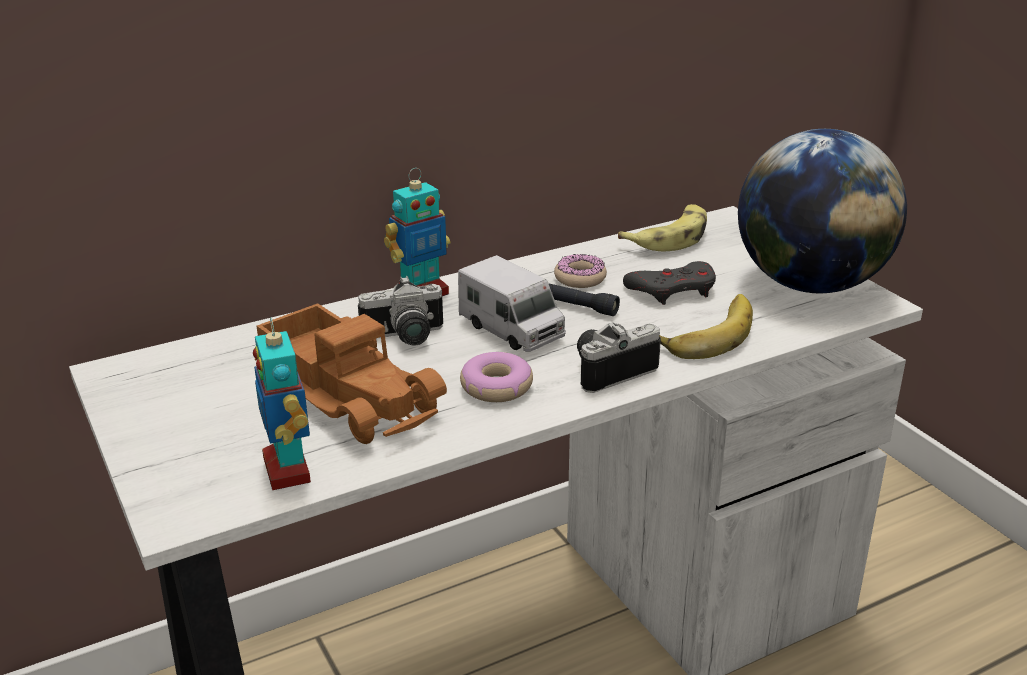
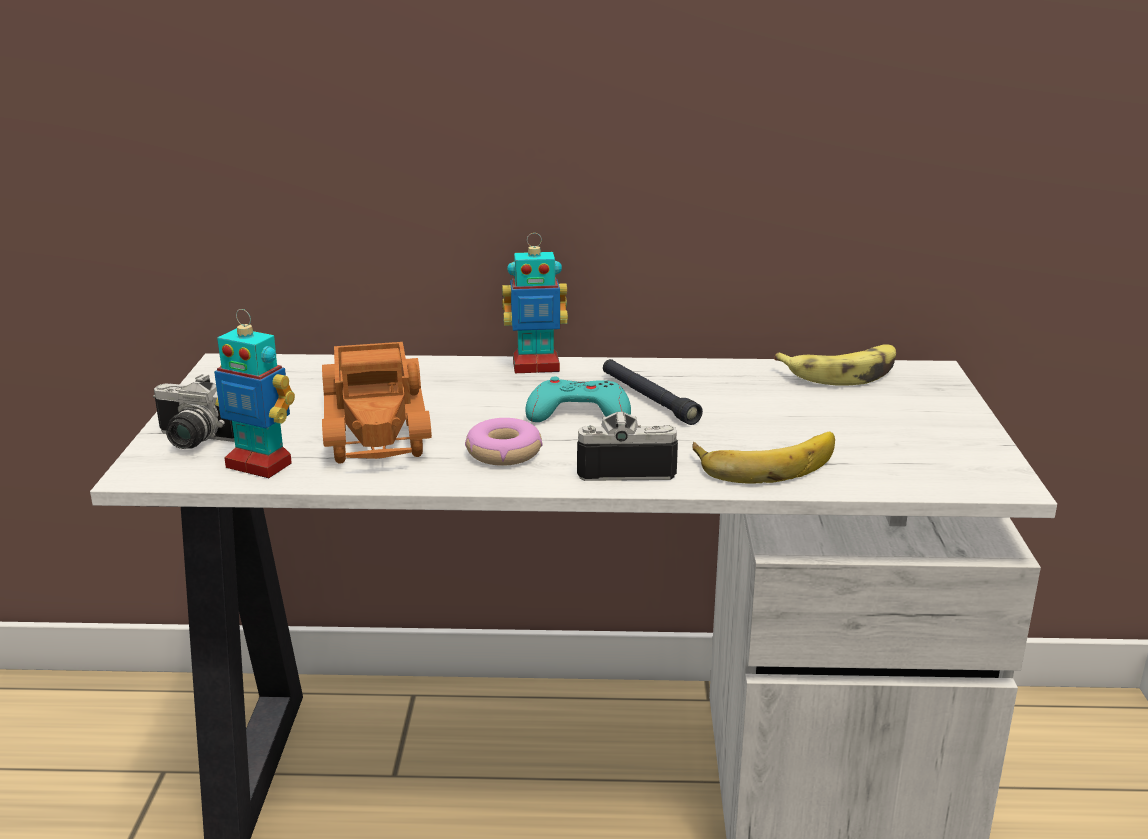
camera: 30 degrees right, 5 degrees down
toy robot [253,317,311,490] -> toy robot turned 75 degrees counterclockwise [214,309,295,478]
camera [358,276,443,346] -> camera moved to [153,374,235,449]
toy truck [458,255,566,352] -> turquoise game controller [525,376,631,422]
donut [554,254,607,288] -> none
grey game controller [623,261,716,305] -> none
globe [738,129,907,293] -> none

